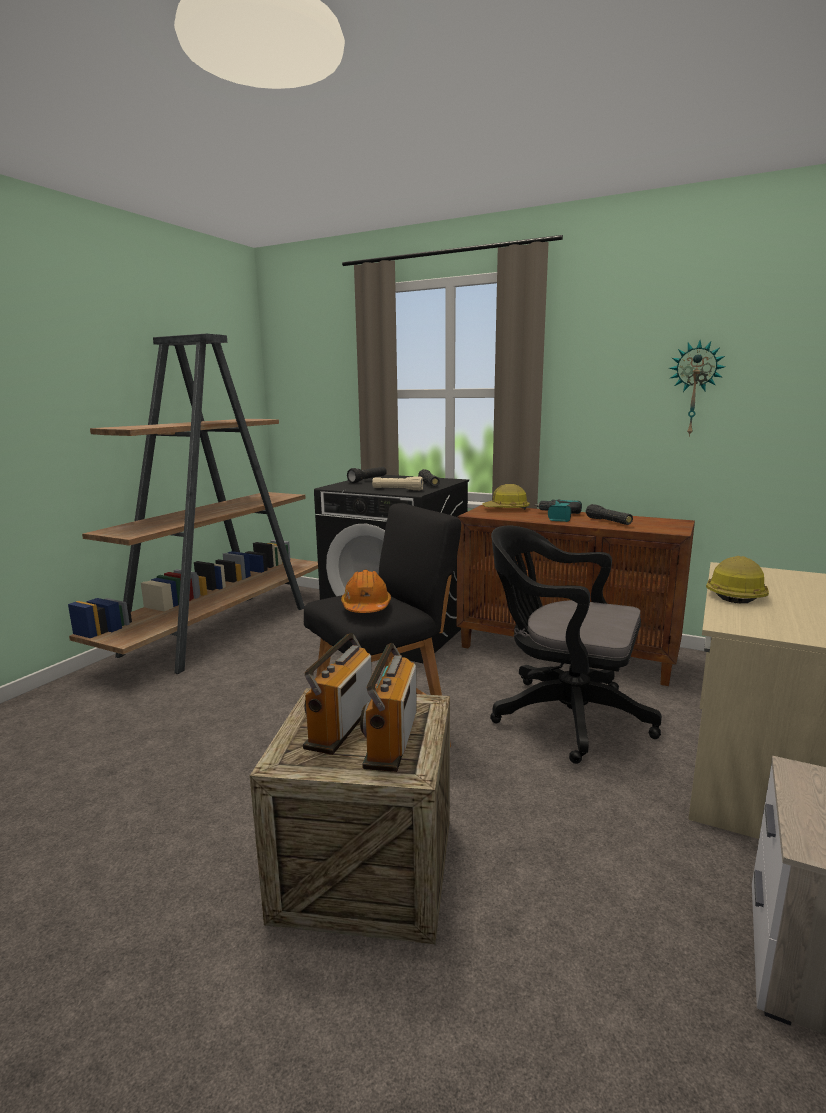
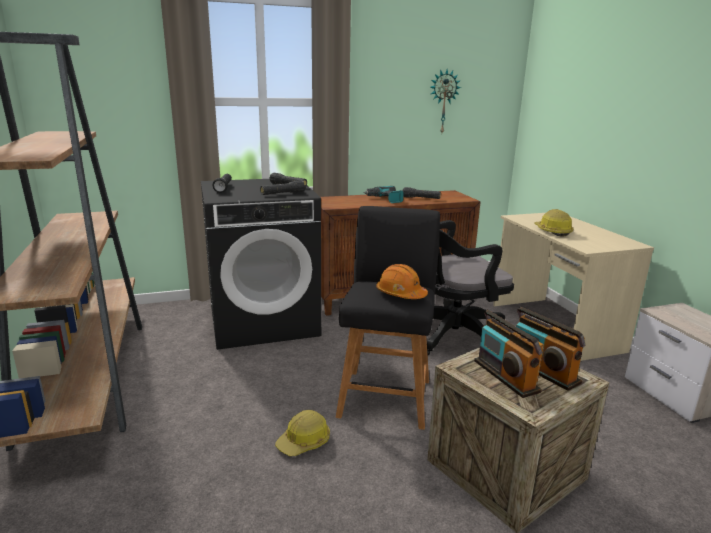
camera: 45 degrees left, 5 degrees up
beige flashlight [372,476,424,490] -> black flashlight [260,180,305,195]
hard hat [483,484,530,510] -> hard hat moved to [275,410,330,456]

